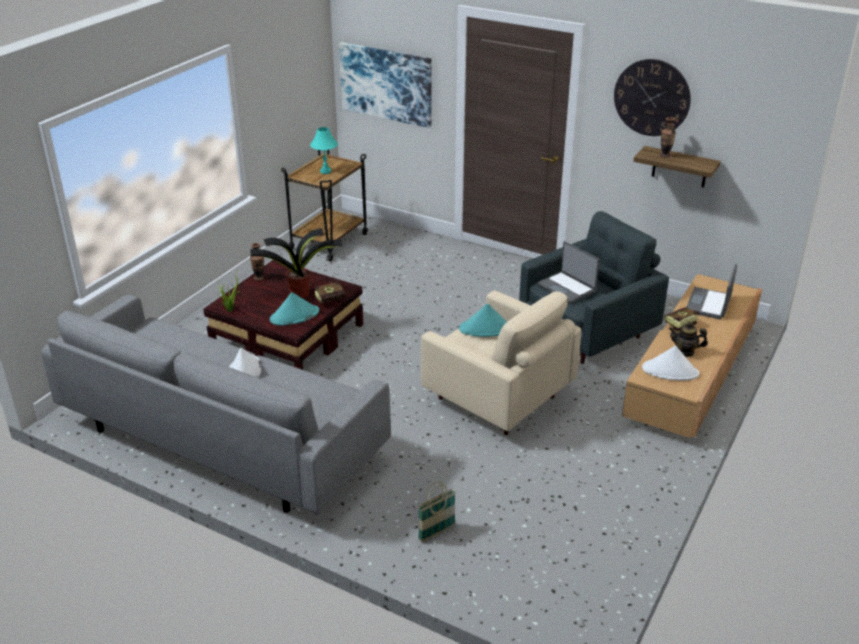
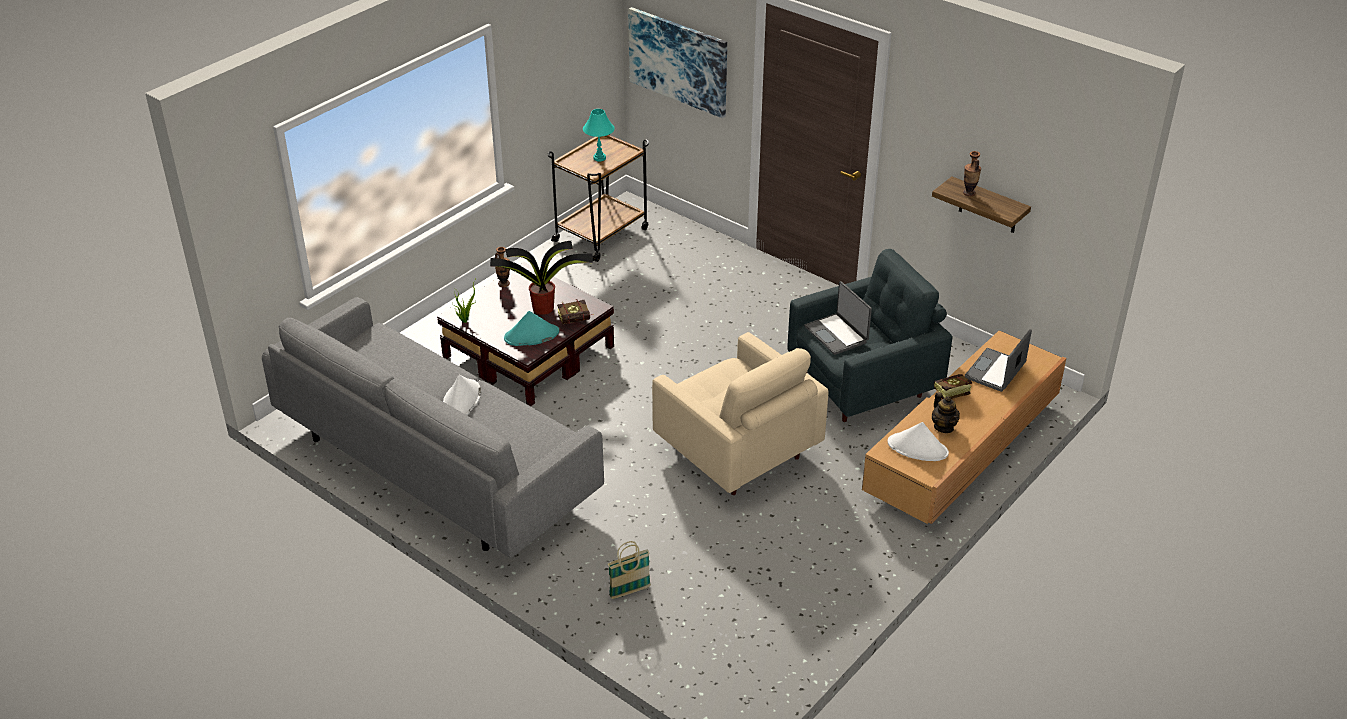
camera: 10 degrees right, 5 degrees up
turquoise hat [459,303,507,337] -> none
wall clock [614,59,691,136] -> none
teapot [669,322,708,357] -> teapot turned 135 degrees counterclockwise [932,392,960,433]

